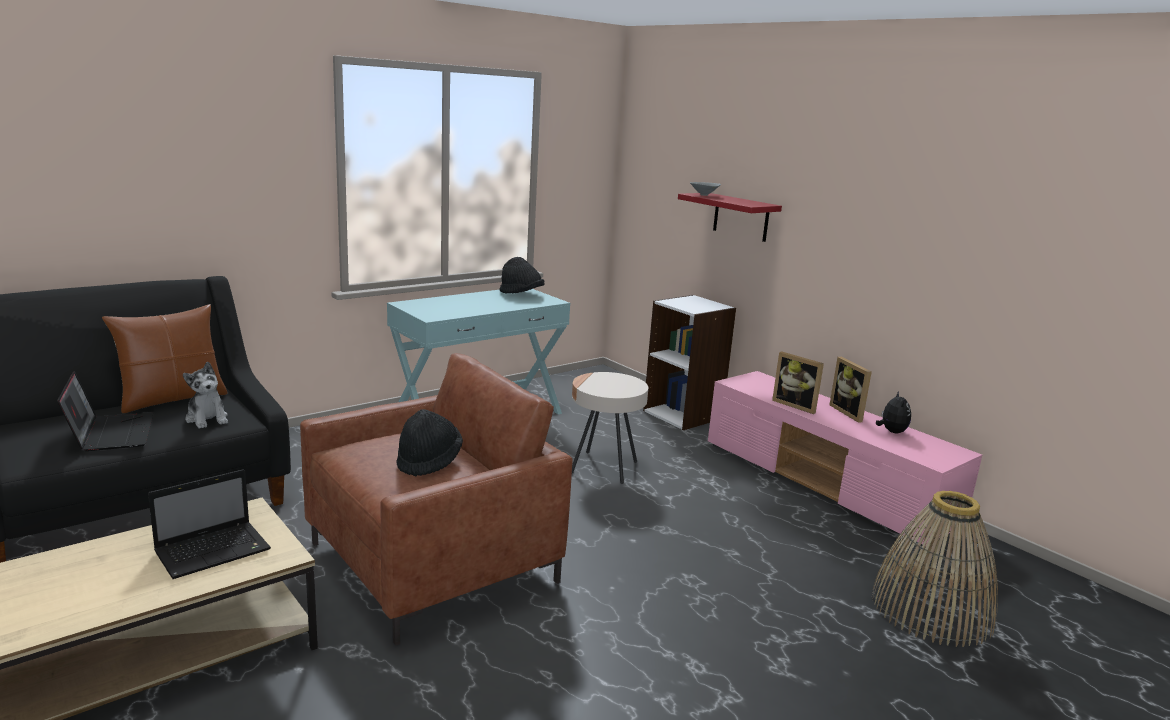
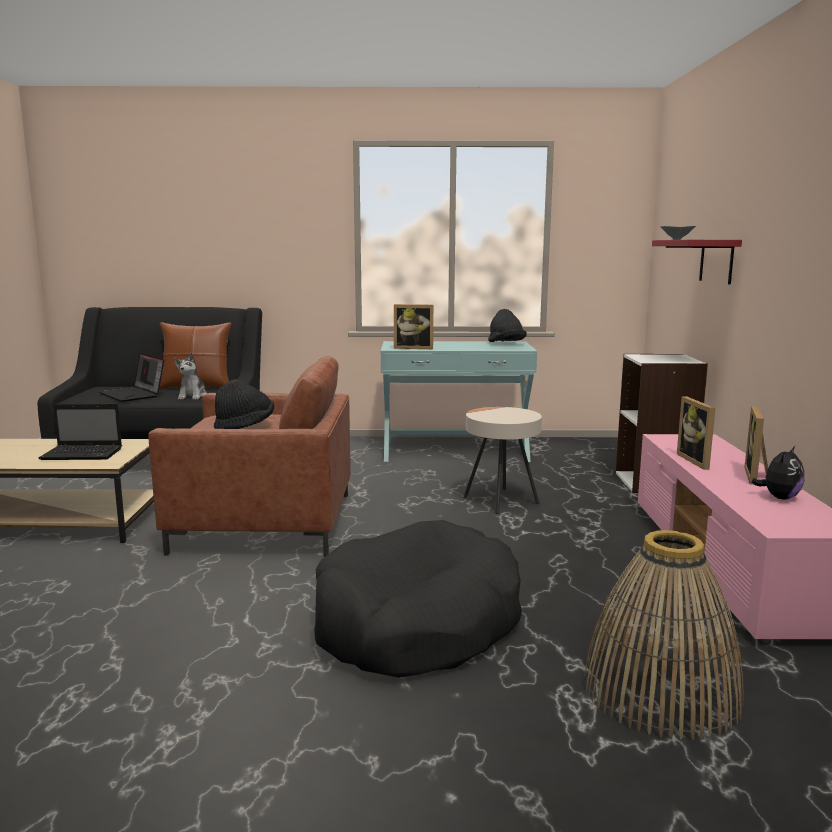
camera: 40 degrees right, 5 degrees down
laptop [57,371,153,451] -> laptop turned 120 degrees clockwise [99,353,164,402]
none -> black dog bed [314,520,522,678]
none -> picture frame [394,304,433,349]

